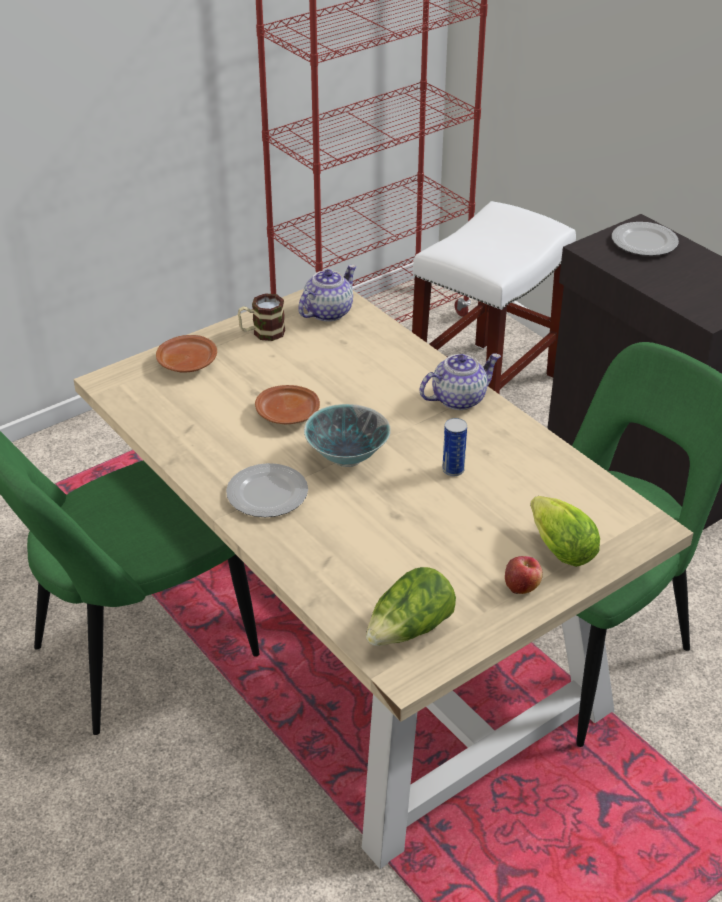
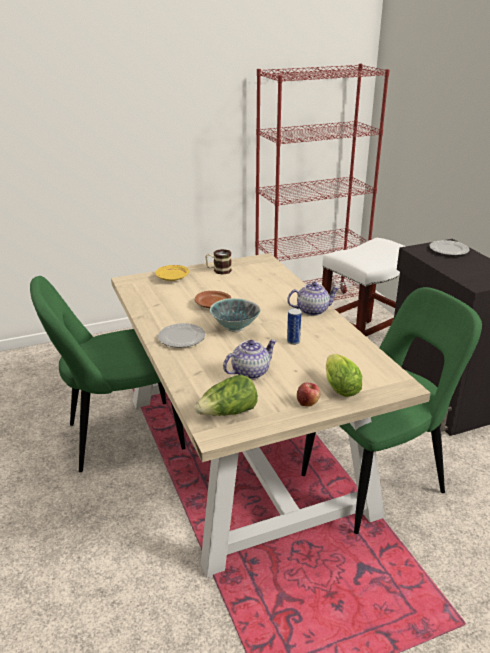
camera: 15 degrees right, 10 degrees down
brown plate [156,335,217,373] -> yellow plate [155,265,189,281]
teapot [298,265,356,322] -> teapot moved to [223,339,277,380]

